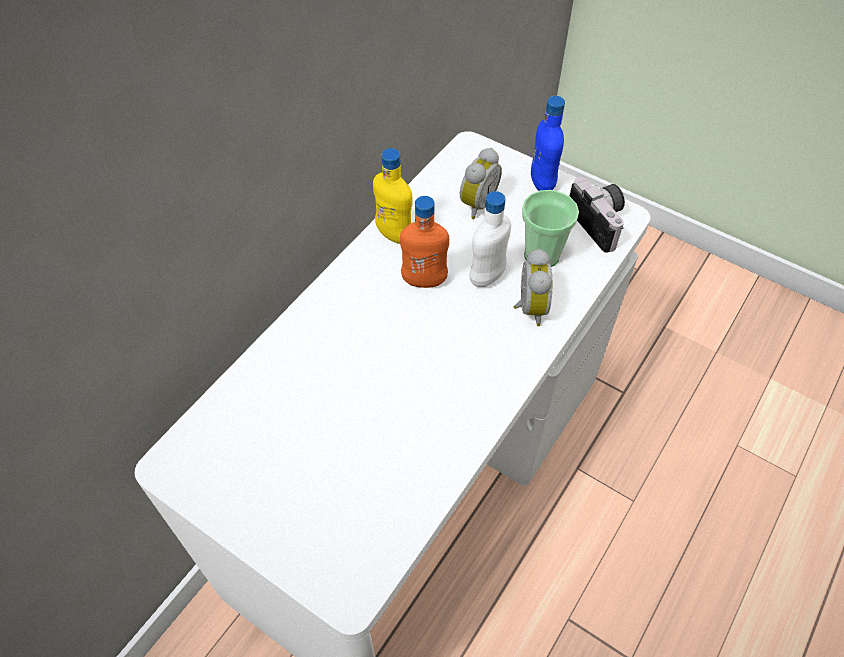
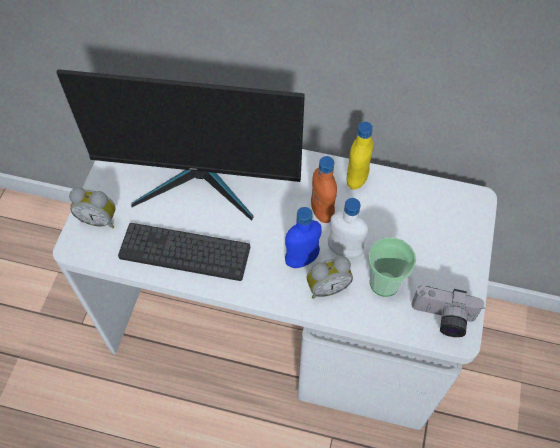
camera: 70 degrees right, 5 degrees up
alarm clock [460,148,502,219] -> alarm clock moved to [69,187,116,228]
blue bottle [531,96,565,191] -> blue bottle moved to [285,207,322,268]
camera [570,177,625,253] -> camera turned 60 degrees clockwise [411,286,485,337]
none -> monitor [56,69,305,221]
none -> keyboard [118,223,250,281]

